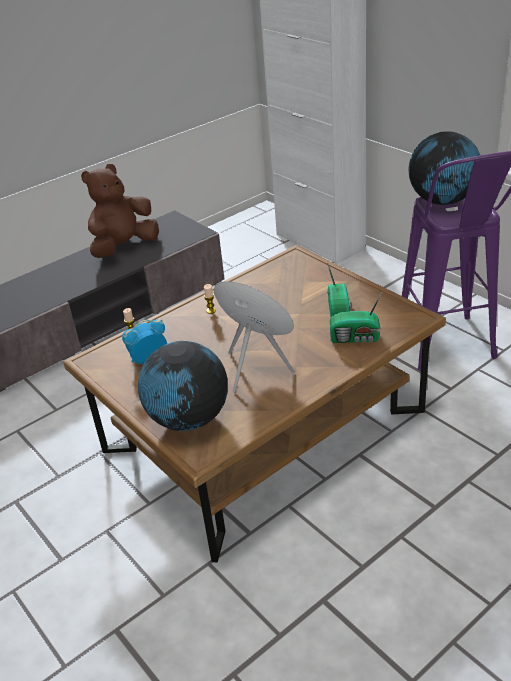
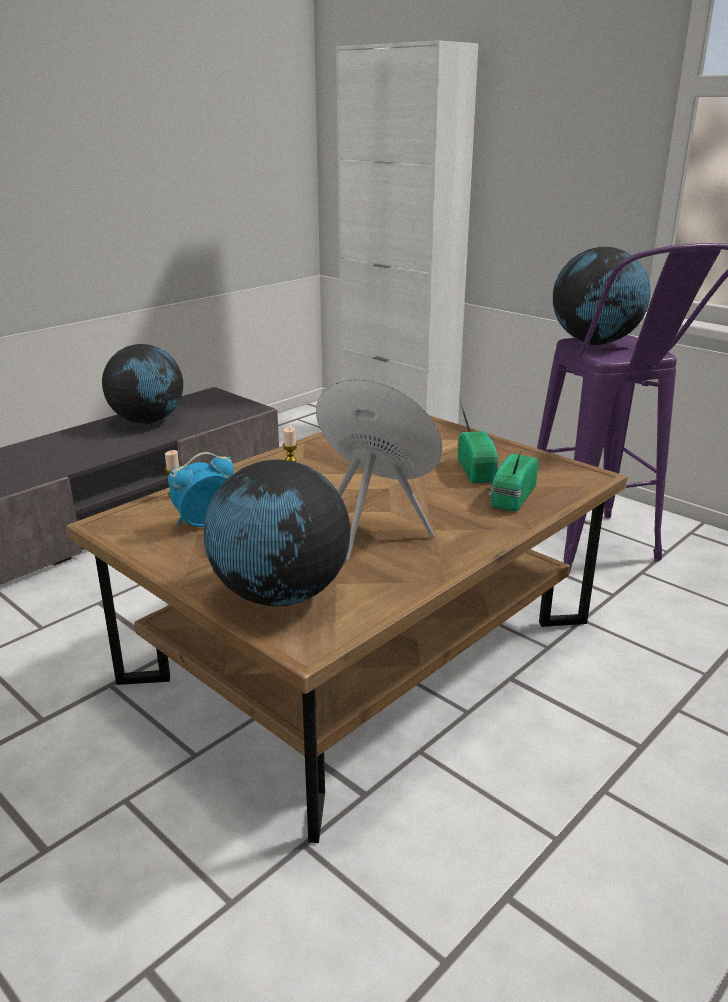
camera: 10 degrees left, 10 degrees down
brown plush toy [81,164,159,258] -> globe [102,344,183,424]
radio [330,292,382,343] -> radio turned 120 degrees clockwise [488,450,538,512]

